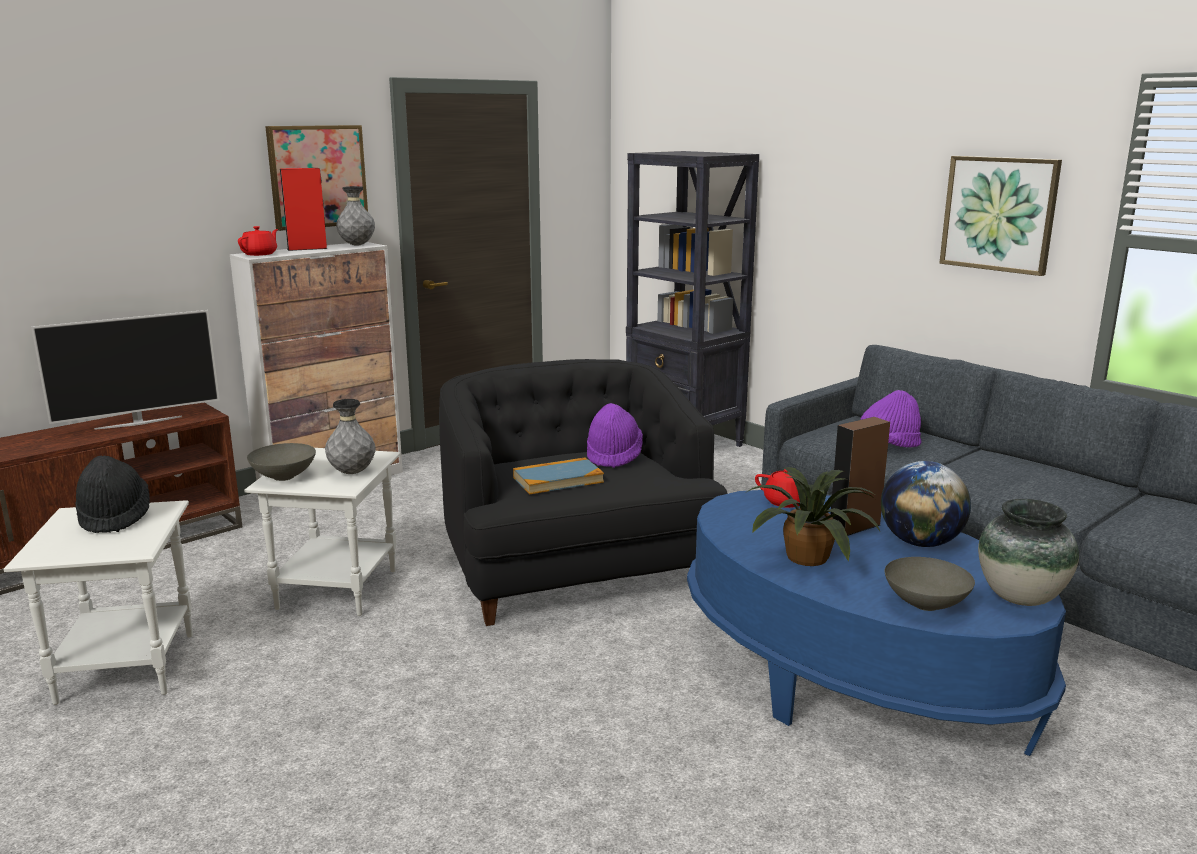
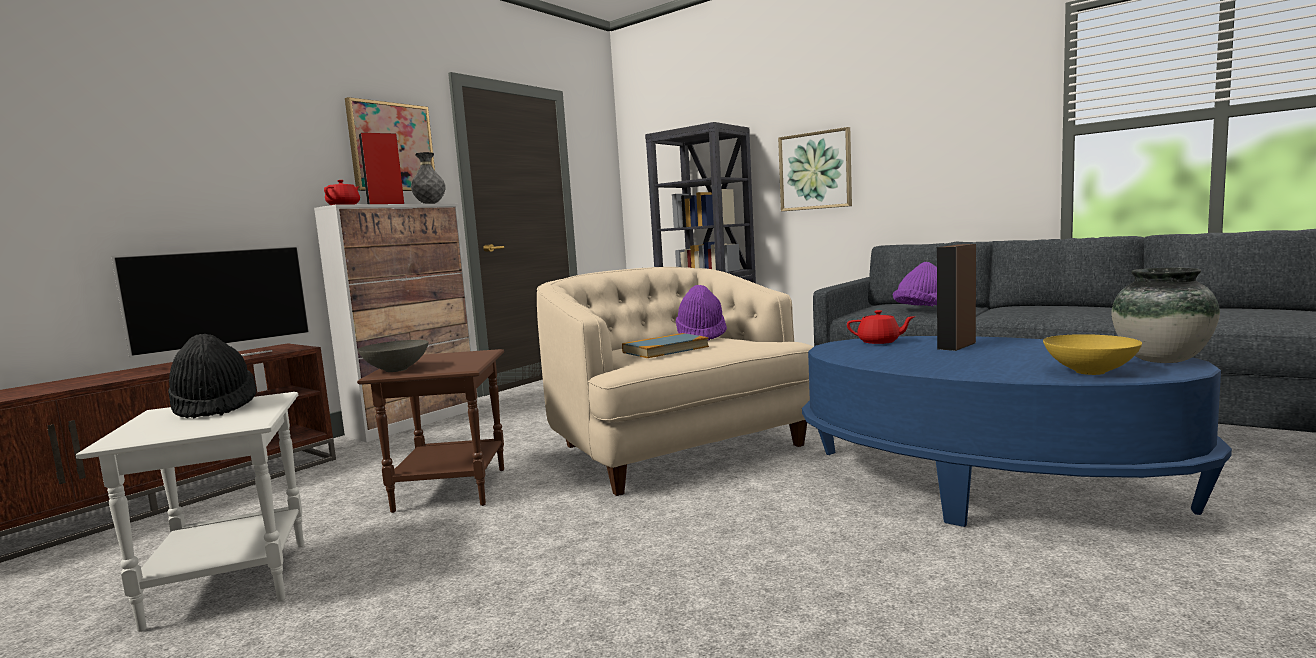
camera: 10 degrees left, 10 degrees down
white side table [244,448,400,616] -> brown side table [357,349,504,513]
grey vase [325,399,375,474] -> none
black armchair [439,359,728,626] -> beige armchair [537,267,813,496]
potted plant [747,467,880,566] -> none
globe [881,461,971,547] -> none
grey bowl [885,557,975,611] -> yellow bowl [1043,334,1142,375]
picture [939,156,1062,276] -> picture moved to [778,127,852,211]

